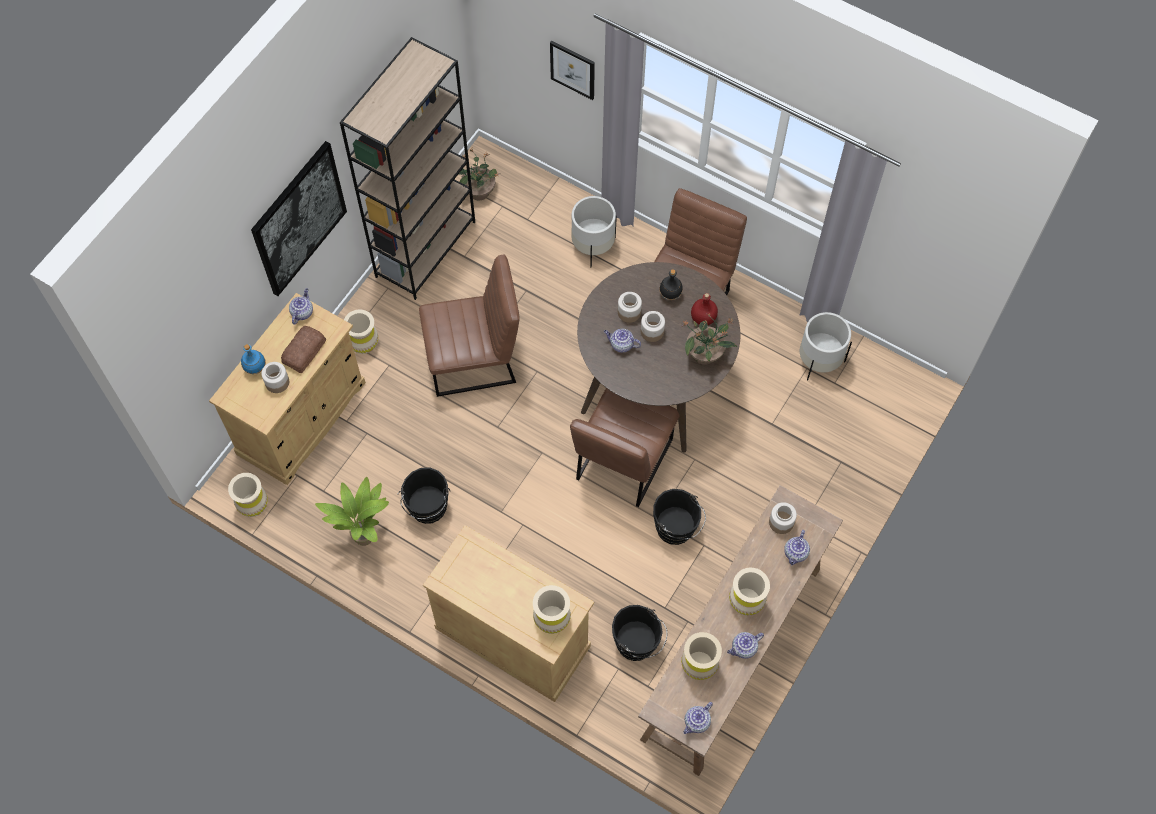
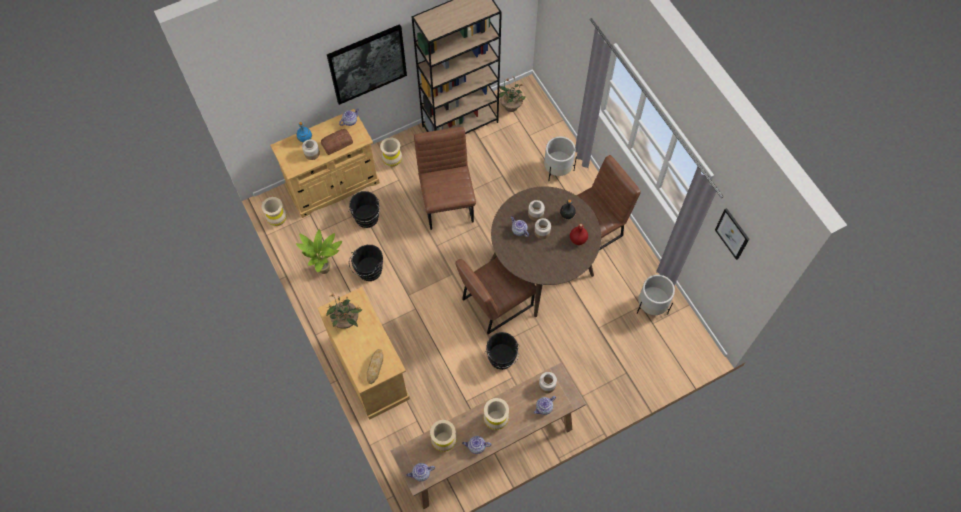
camera: 30 degrees right, 0 degrees up
brown chair [419,254,520,397] -> brown chair turned 120 degrees counterclockwise [414,127,476,230]
beige vase [533,585,571,634] -> bread [366,349,383,384]
picture [550,41,595,100] -> picture moved to [715,208,749,260]
black bucket [612,605,667,661] -> black bucket moved to [348,191,380,228]
potted plant [682,313,737,365] -> potted plant moved to [326,294,363,329]

